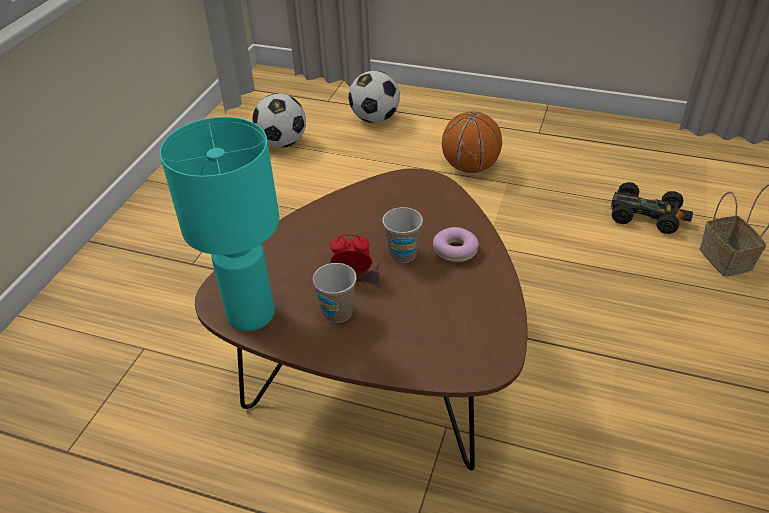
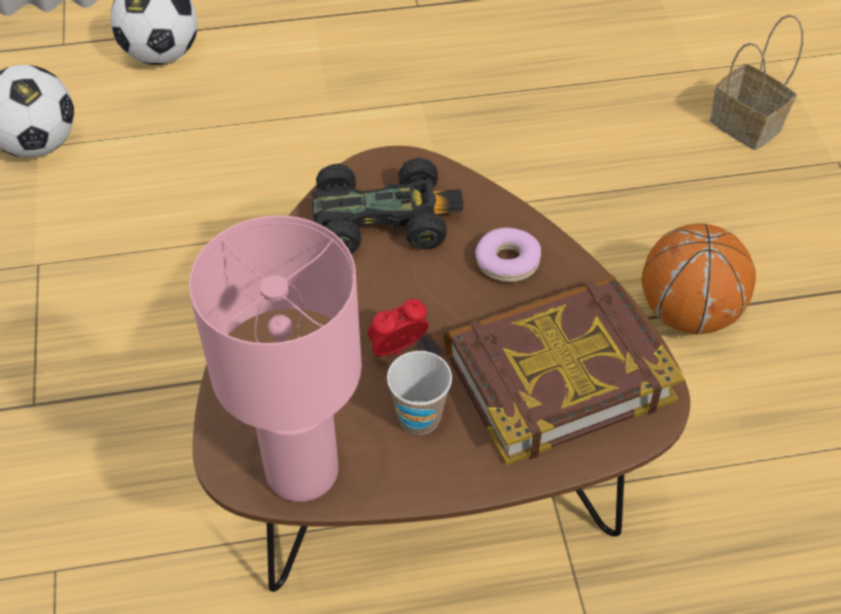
camera: 30 degrees left, 10 degrees up
turquoise table lamp [160,117,279,331] -> pink table lamp [189,215,362,502]
cup [382,207,423,263] -> none
basketball [442,111,502,173] -> basketball moved to [642,223,756,335]
black toy car [611,182,693,234] -> black toy car moved to [312,158,463,254]
none -> book [444,275,684,465]

